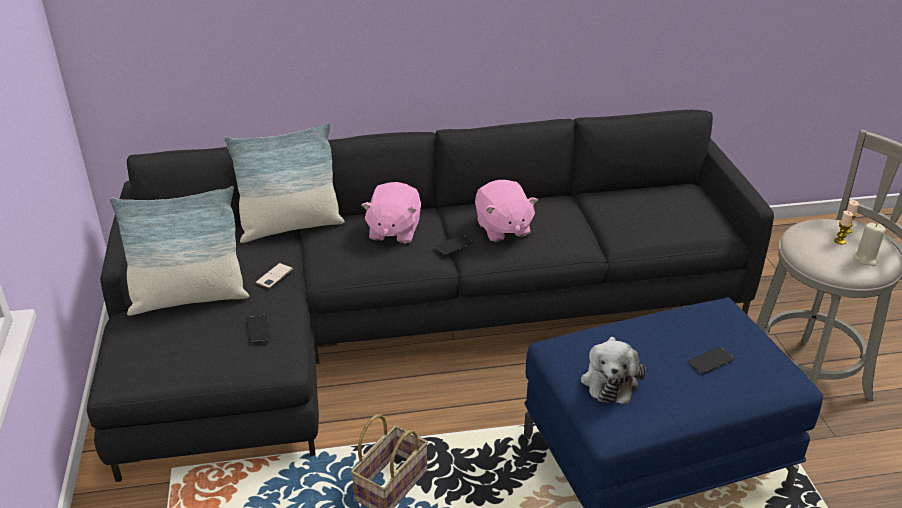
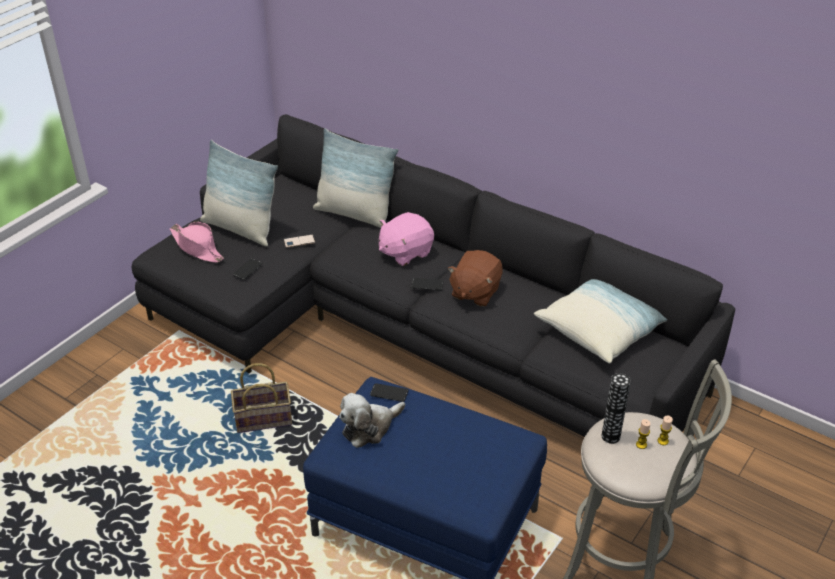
camera: 45 degrees right, 5 degrees up
pink plush toy [475,180,538,242] -> brown plush toy [448,250,503,307]
phone [688,347,735,374] -> phone moved to [370,383,408,402]
beige candle [854,223,886,266] -> none
none -> pink hat [170,222,224,263]
none -> pillow [534,279,667,363]
none -> vase [602,373,631,444]

